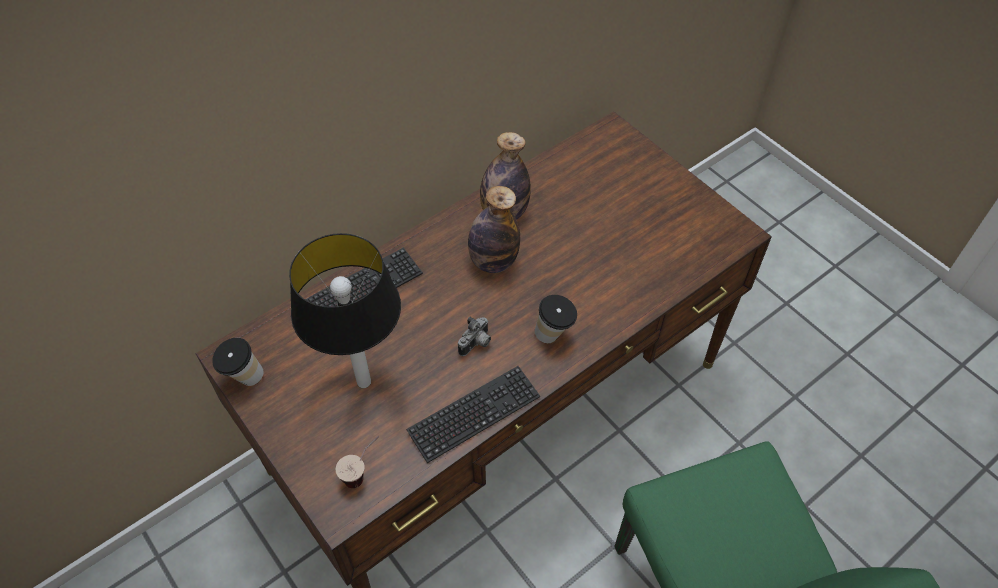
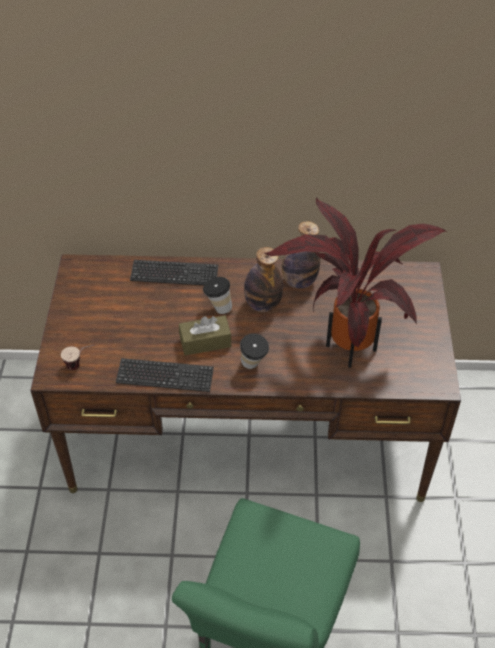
camera: 40 degrees right, 5 degrees down
cup [212,338,264,386] -> cup moved to [203,277,232,314]
table lamp [289,233,401,388] -> none
camera [458,317,491,356] -> brown tissue box [179,315,231,356]
none -> potted plant [265,197,447,368]

